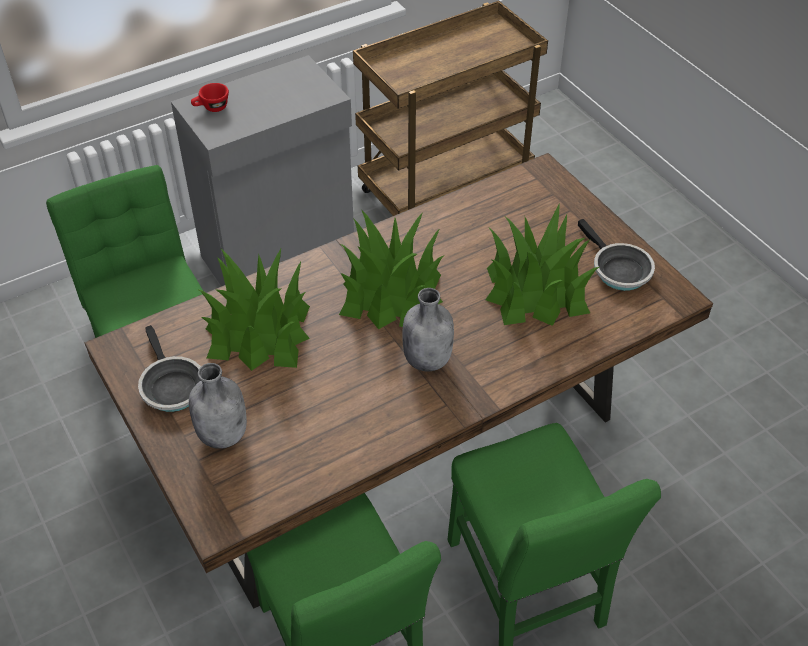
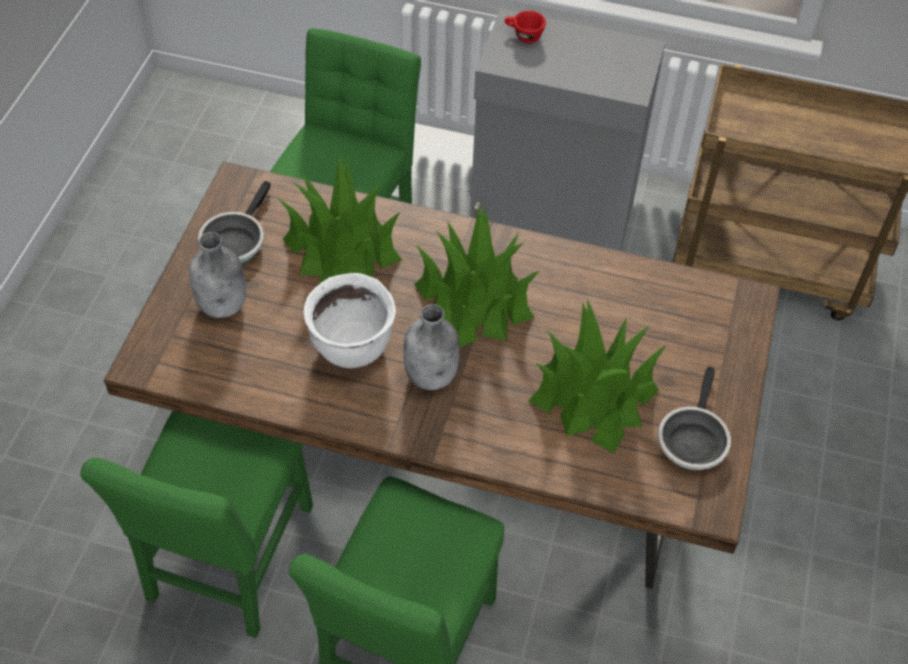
camera: 45 degrees right, 5 degrees up
none -> white cooking pot [304,273,396,368]

